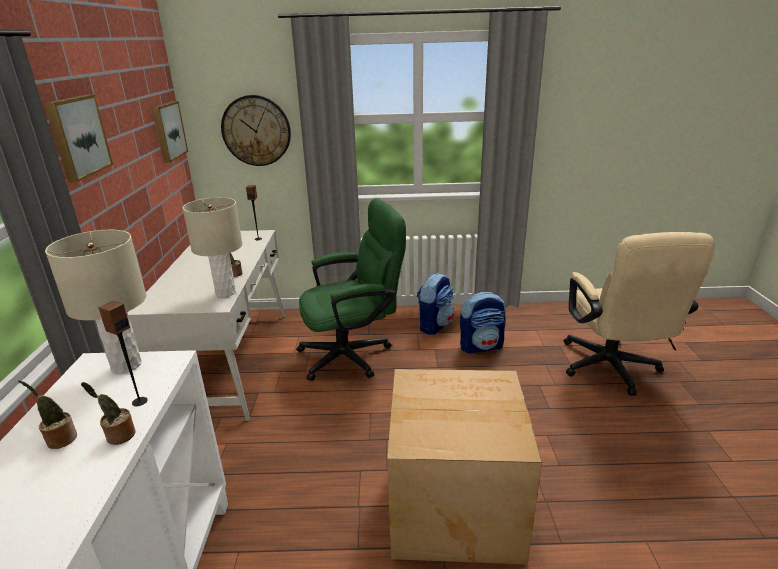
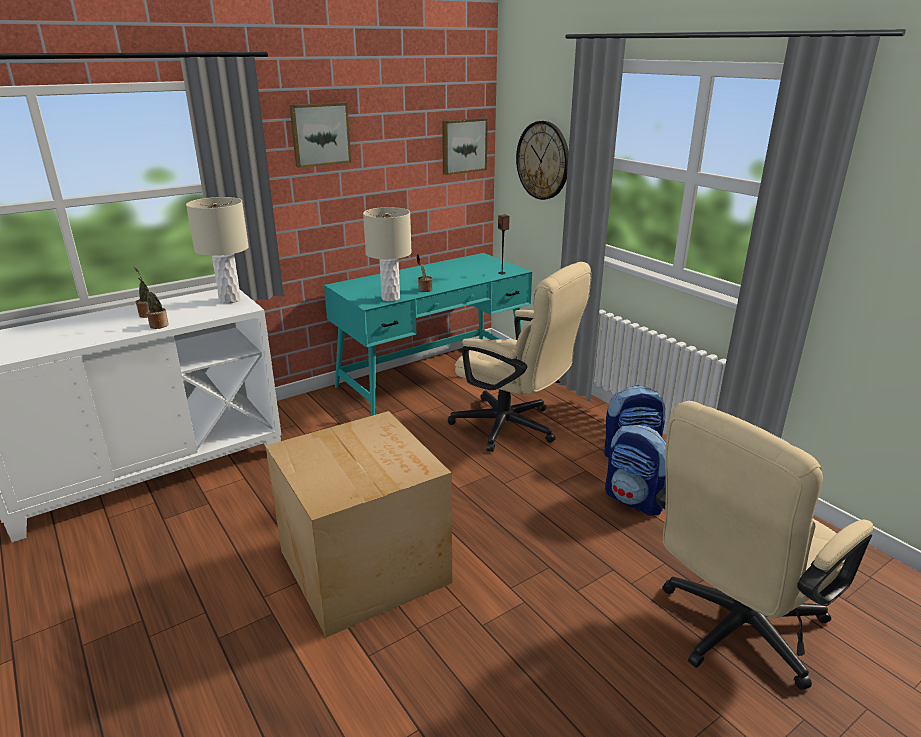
camera: 55 degrees right, 0 degrees up
speaker [98,301,147,406] -> none
white desk [128,230,286,421] -> turquoise desk [324,253,532,416]
green office chair [296,198,406,381] -> beige office chair [448,262,592,452]

